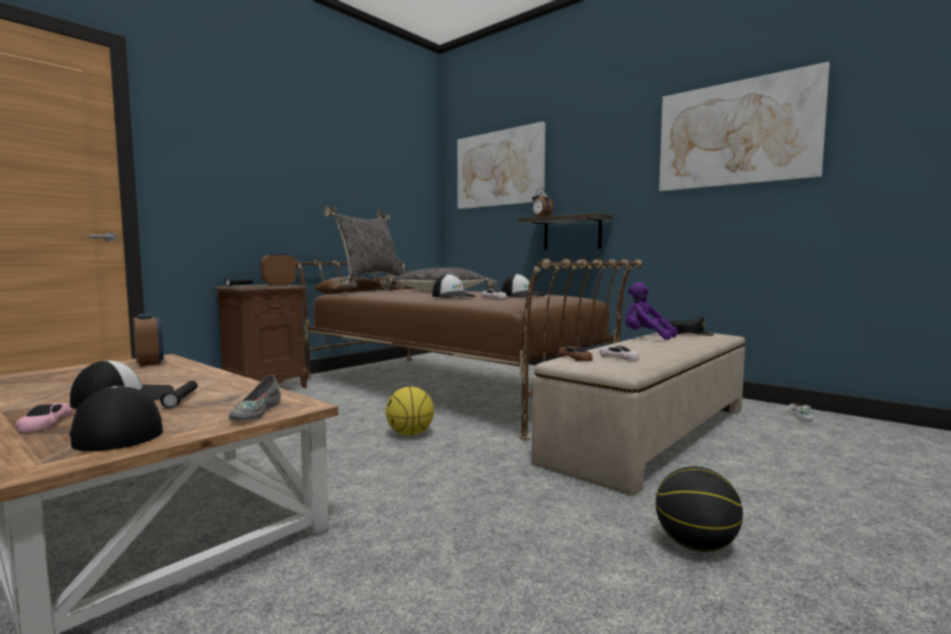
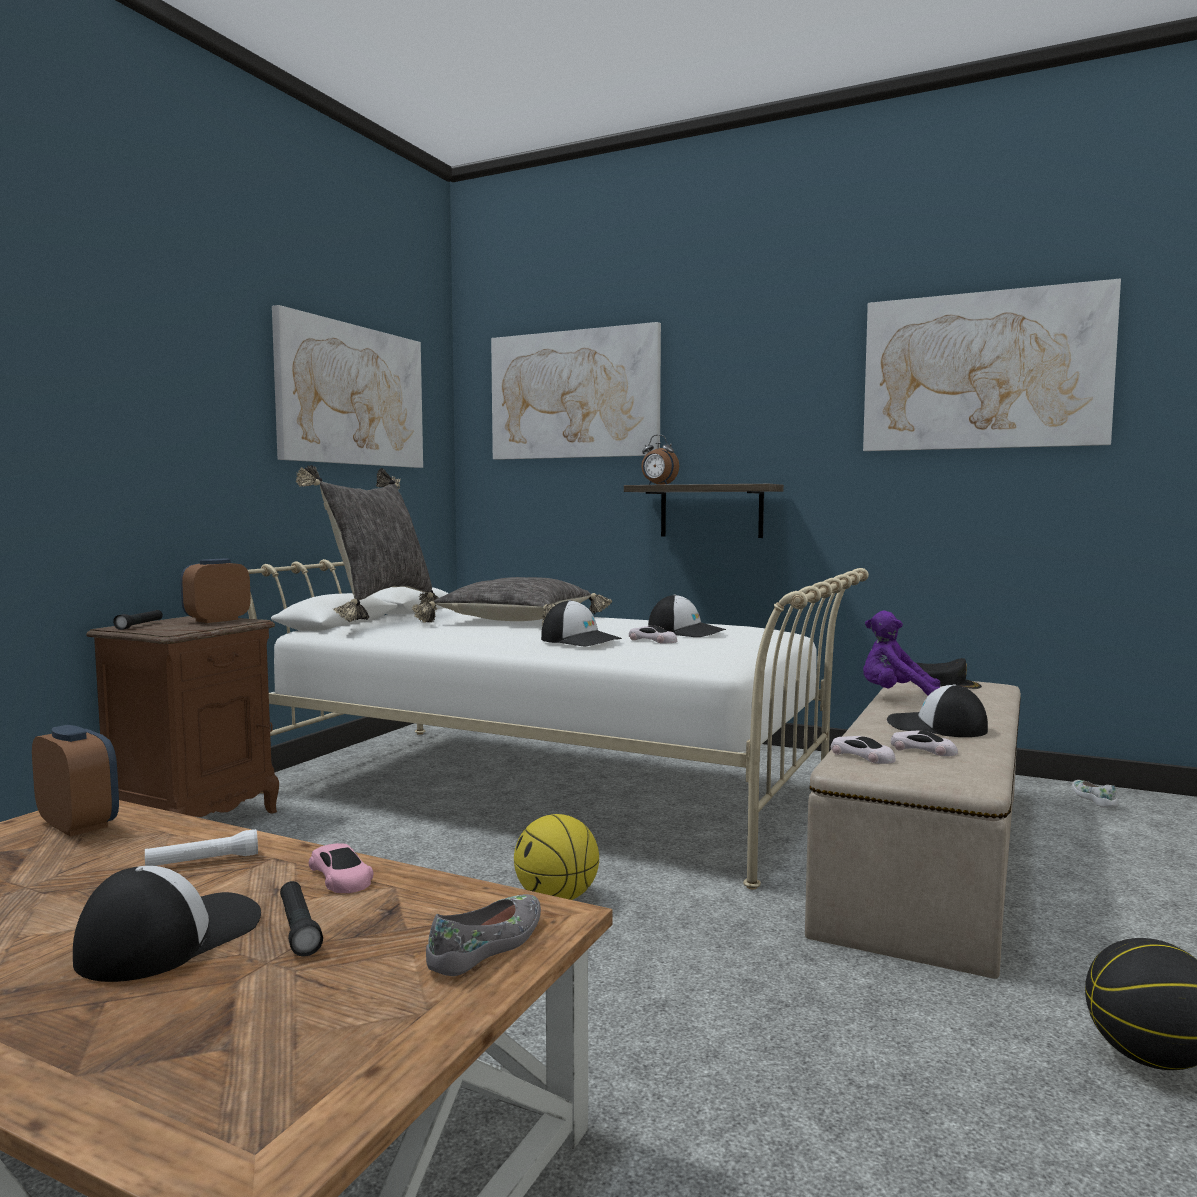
camera: 15 degrees left, 0 degrees up
pink toy car [16,403,72,432] -> pink toy car moved to [309,843,374,893]
cap [69,386,163,451] -> cap moved to [887,684,988,737]
grey shoe [229,375,280,420] -> grey shoe turned 135 degrees counterclockwise [426,894,541,976]
brown bed [295,259,643,440] -> white bed [248,559,869,889]
brown toy car [558,346,592,361] -> white toy car [831,736,896,764]
none -> white flashlight [145,829,258,866]
none -> picture [272,305,423,468]

